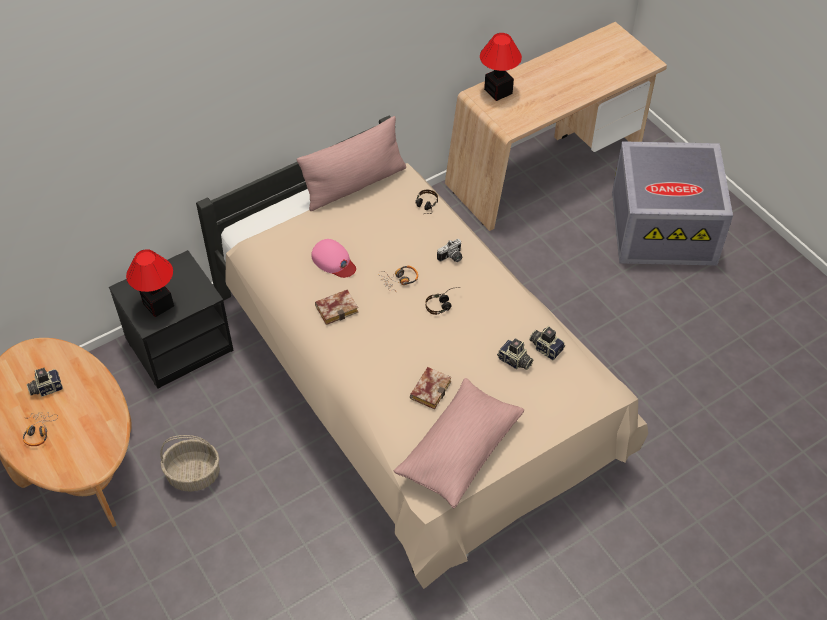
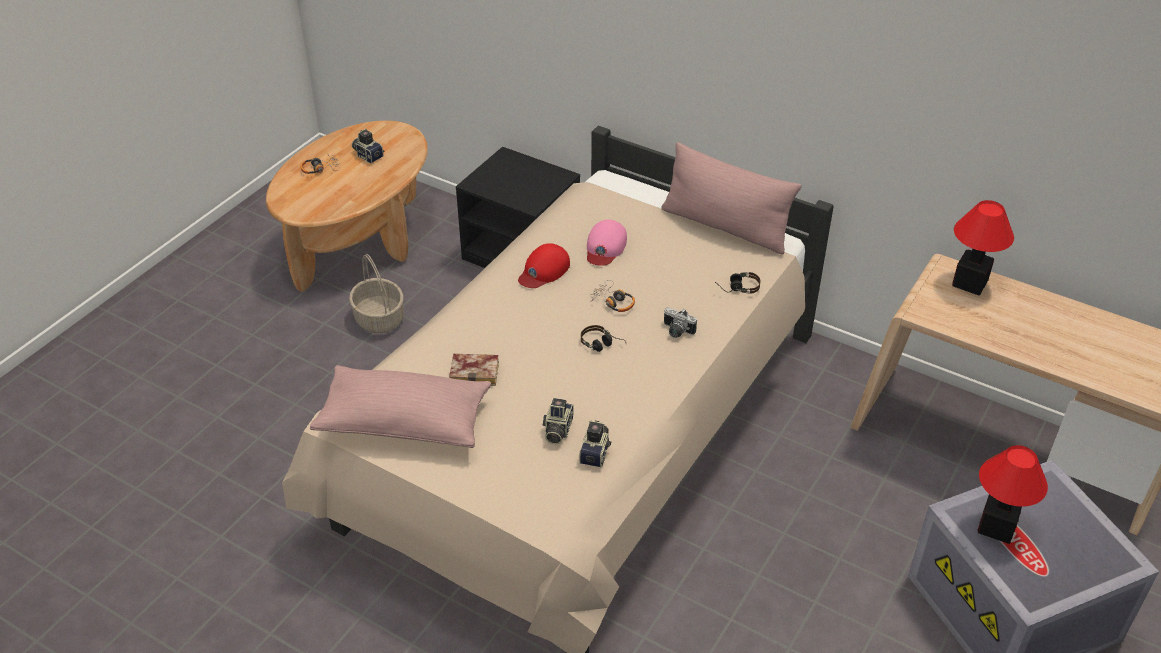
camera: 65 degrees right, 10 degrees down
table lamp [126,249,174,317] -> table lamp moved to [977,445,1048,544]
book [315,289,358,325] -> red cap [518,243,570,288]

